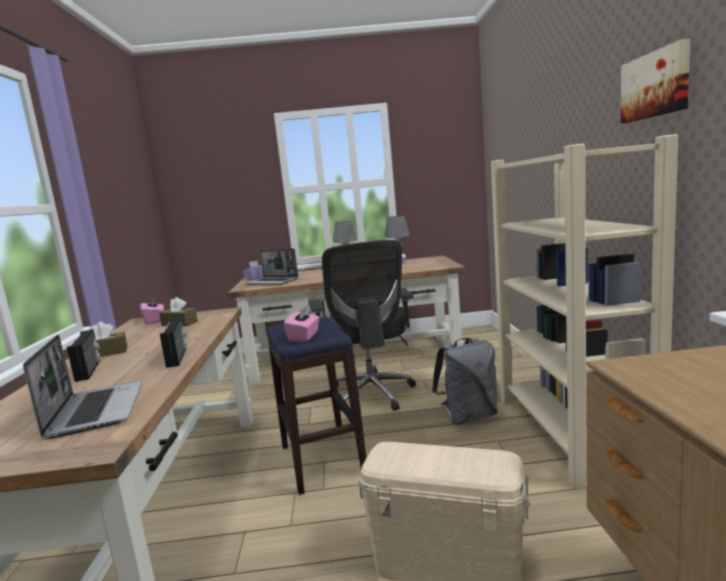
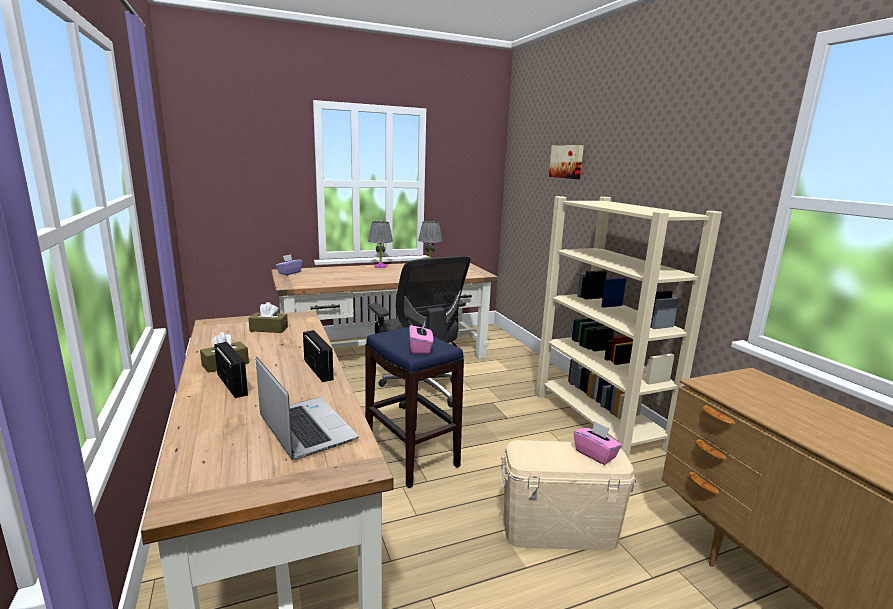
camera: 20 degrees left, 5 degrees up
pink tissue box [140,295,164,325] -> pink tissue box moved to [574,422,622,465]
laptop [246,249,298,285] -> none
grey backpack [432,338,498,425] -> none
picture [621,38,690,123] -> picture moved to [549,145,584,179]

